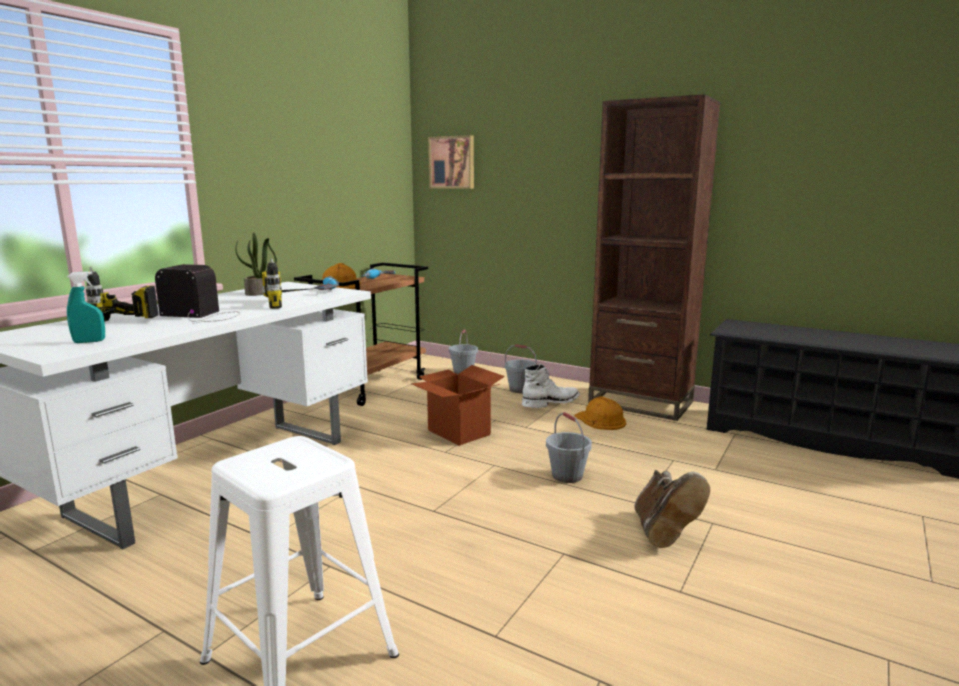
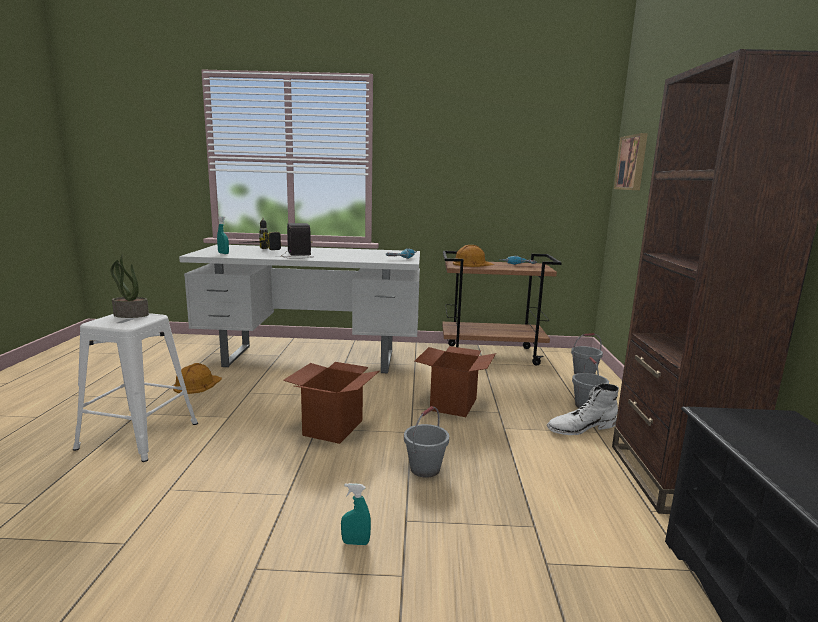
camera: 60 degrees right, 0 degrees up
potted plant [235,232,277,296] -> potted plant moved to [110,254,149,318]
power drill [262,258,319,309] -> none
white boot [522,364,580,408] -> white boot turned 135 degrees clockwise [547,383,619,435]
orange hard hat [575,396,626,430] -> orange hard hat moved to [173,363,222,394]
brown boot [634,470,710,548] -> turquoise spray bottle [341,483,371,545]
none -> cardboard box [283,362,380,444]

